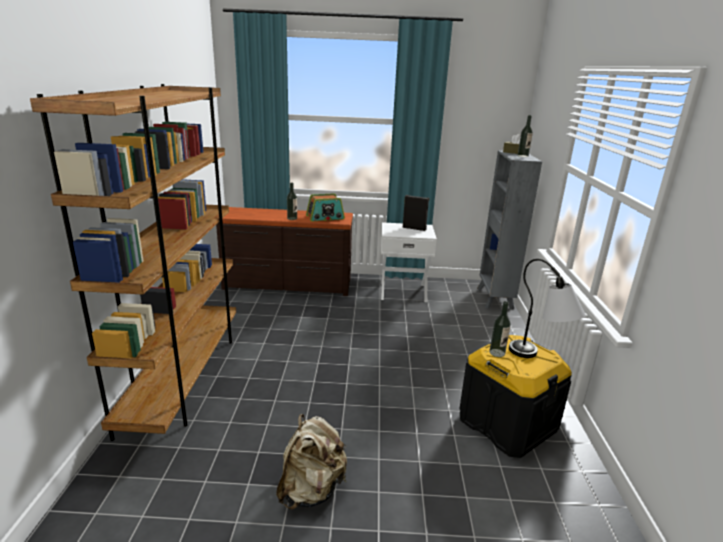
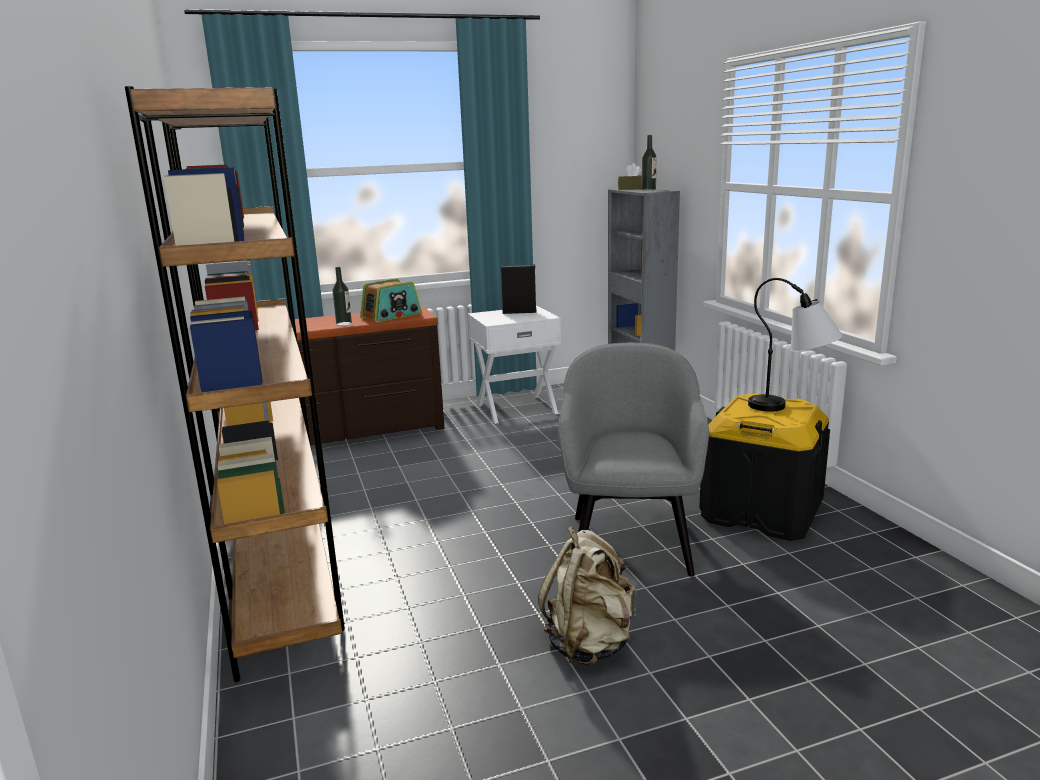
camera: 20 degrees left, 5 degrees down
bottle [489,301,511,357] -> none
none -> grey armchair [558,343,709,577]

